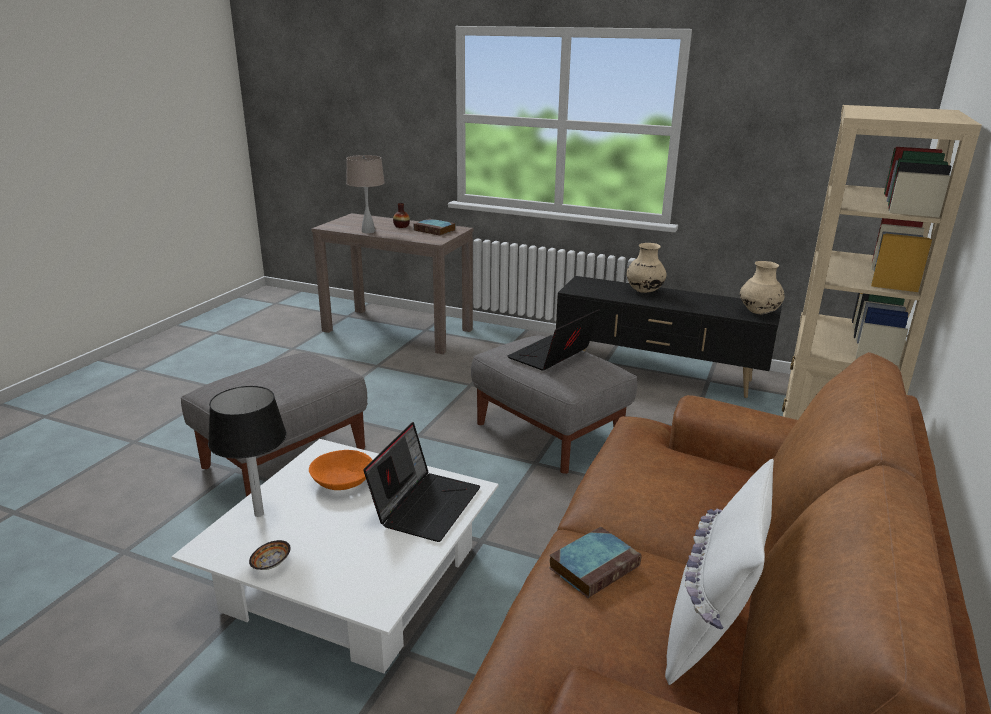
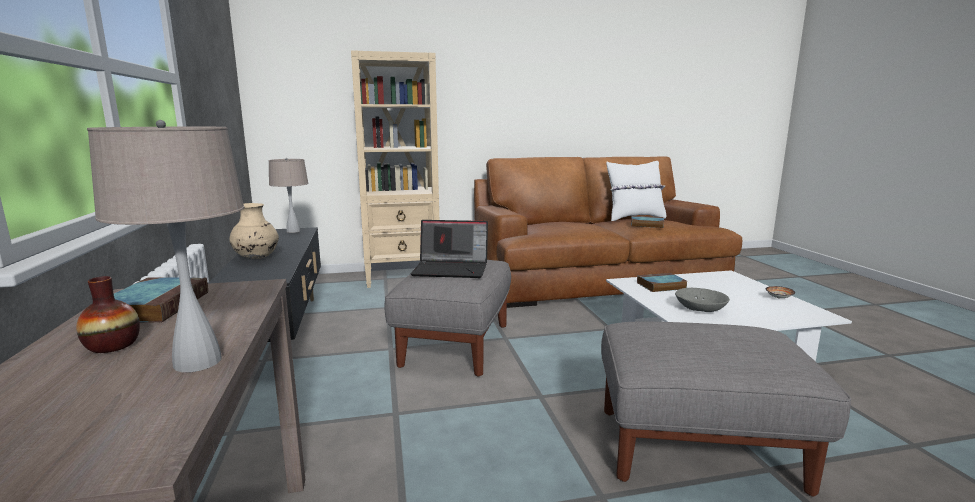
camera: 125 degrees left, 10 degrees down
black table lamp [208,386,287,517] -> none
orange bowl [309,450,372,490] -> grey bowl [675,288,730,312]
laptop [363,422,481,542] -> book [637,273,687,292]
beige vase [740,261,785,314] -> beige table lamp [268,158,309,233]

